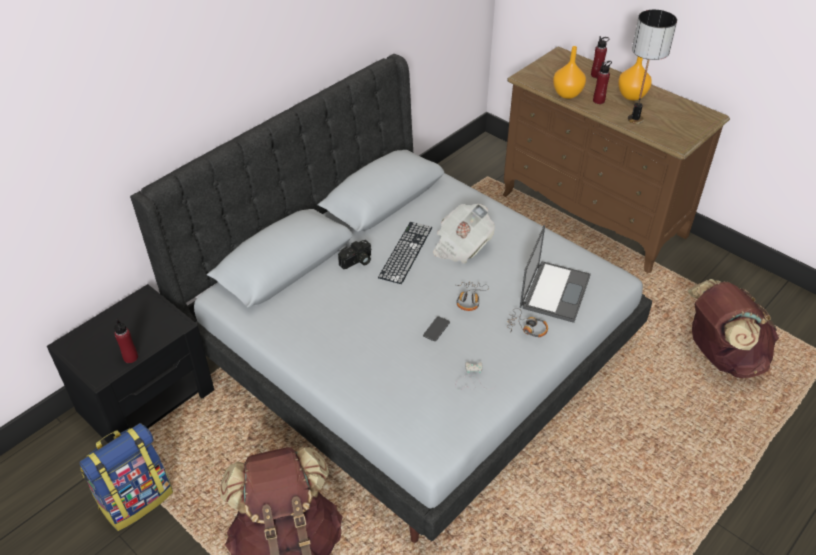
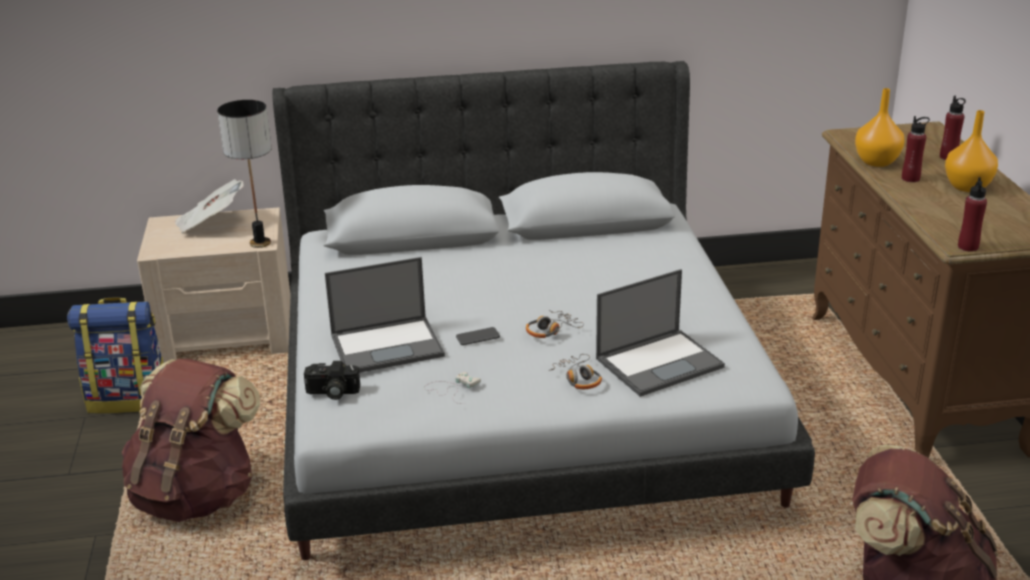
camera: 40 degrees right, 15 degrees down
black nightstand [47,284,214,443] -> beige nightstand [137,207,291,363]
red bottle [114,318,138,363] -> red bottle moved to [958,177,987,252]
camera [338,240,371,269] -> camera moved to [304,361,360,400]
keyboard [378,222,432,284] -> none
newspaper [433,204,495,263] -> newspaper moved to [175,179,244,233]
table lamp [628,10,677,124] -> table lamp moved to [217,100,272,248]
none -> laptop [325,257,445,373]

